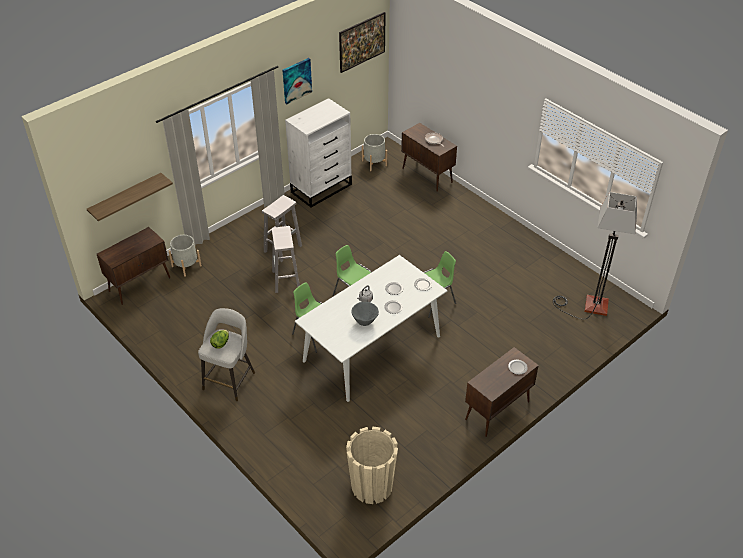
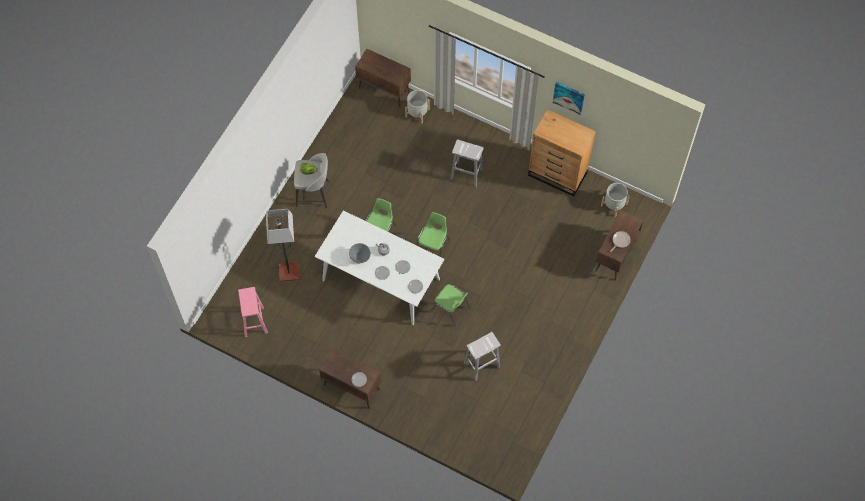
camera: 70 degrees right, 20 degrees up
shelf [87,173,173,221] -> none
white stool [272,226,300,293] -> white stool moved to [464,332,501,381]
white dresser [285,98,352,208] -> brown dresser [528,110,596,197]
picture [339,12,386,73] -> none
beige planter [346,426,398,504] -> pink stool [238,287,268,337]
floor lamp [553,192,637,319] -> floor lamp moved to [266,209,299,282]

